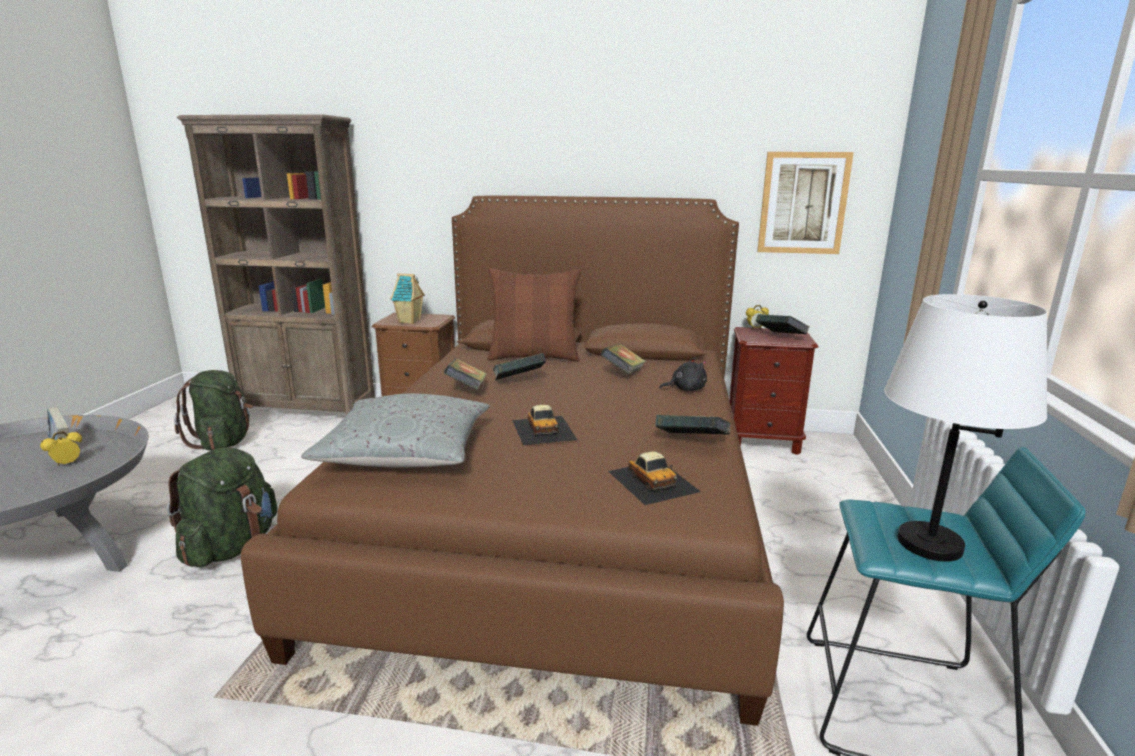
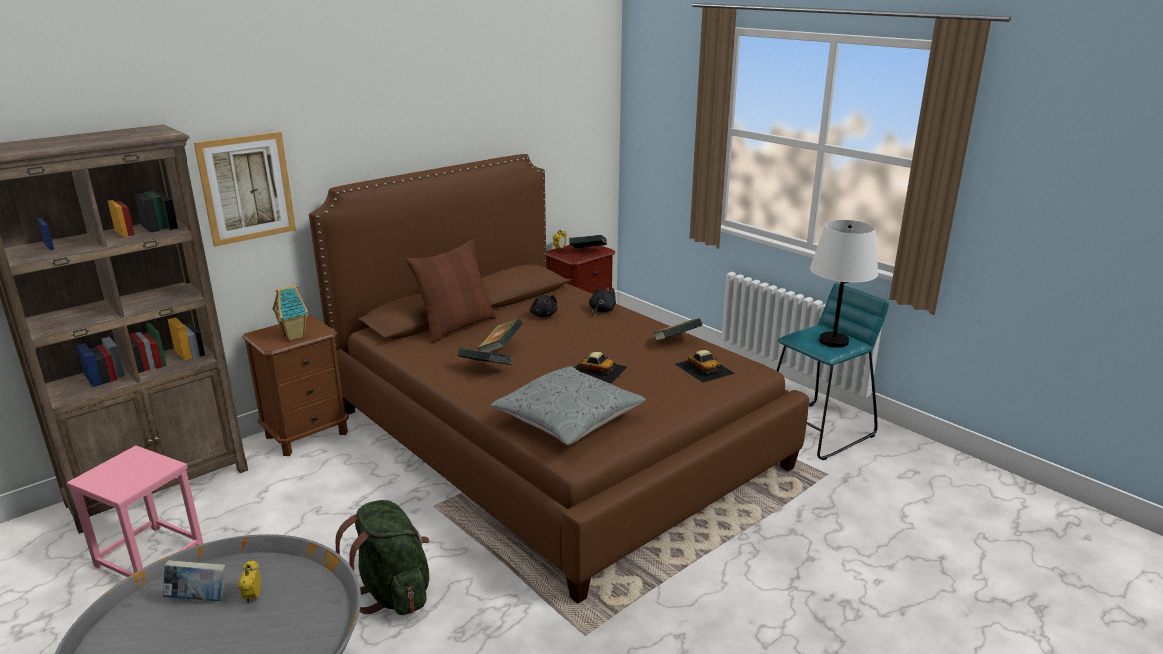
camera: 50 degrees left, 5 degrees up
green backpack [174,370,253,451] -> pink stool [67,445,203,577]
book [601,344,646,374] -> black plush toy [530,295,558,317]
toy car [608,451,701,505] -> toy car turned 45 degrees clockwise [675,350,735,383]
picture [757,152,854,254] -> picture moved to [194,132,296,247]

